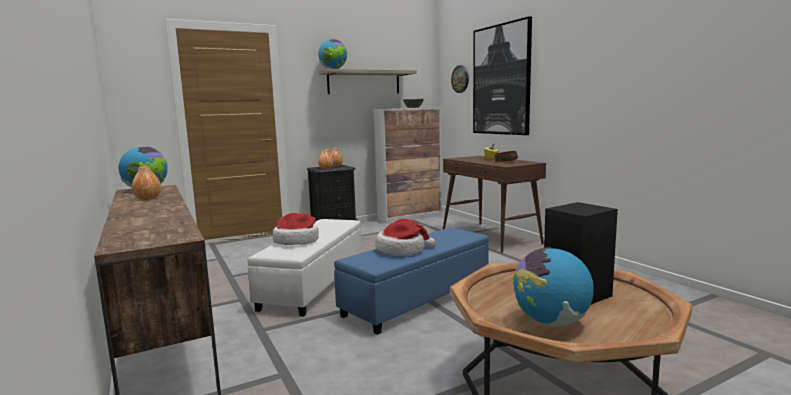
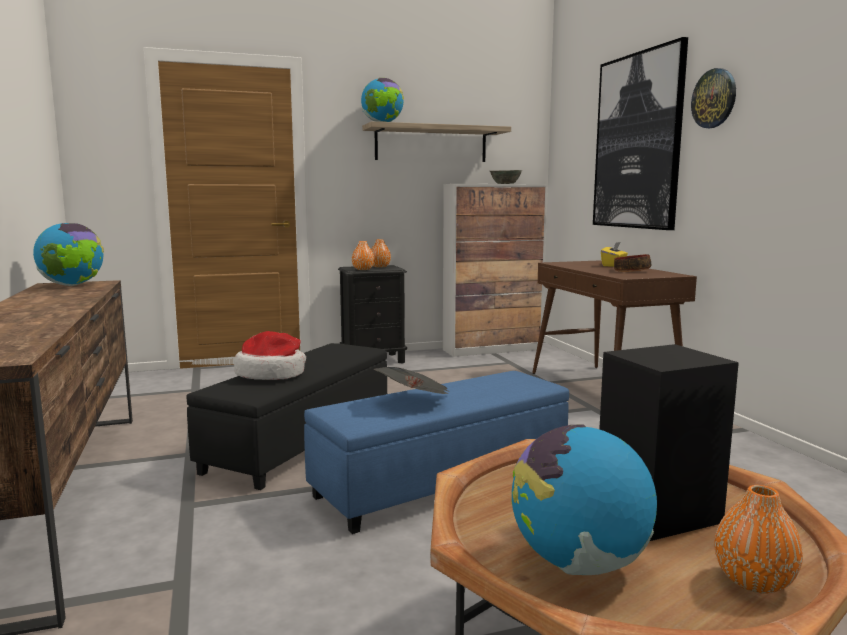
camera: 10 degrees right, 0 degrees up
orange vase [132,166,161,200] -> orange vase moved to [714,485,803,594]
white ottoman [248,219,362,316] -> black ottoman [187,343,387,490]
hat [376,219,436,256] -> newspaper [373,367,450,394]
wall clock [451,65,469,93] -> wall clock moved to [691,68,736,128]

